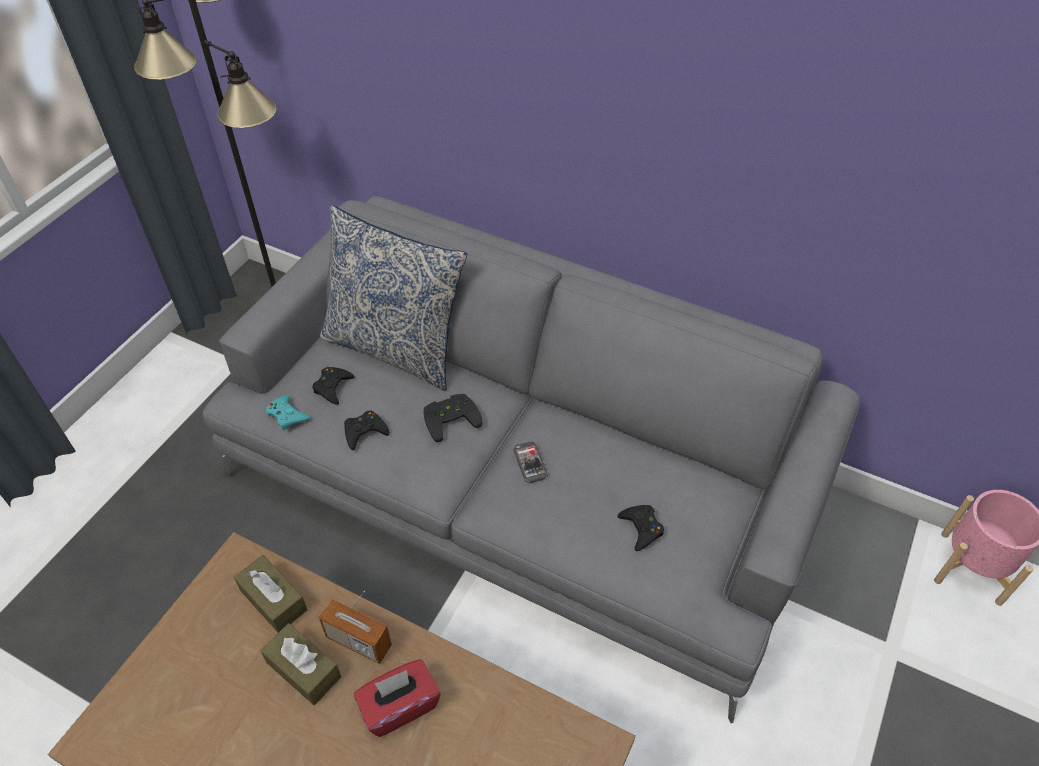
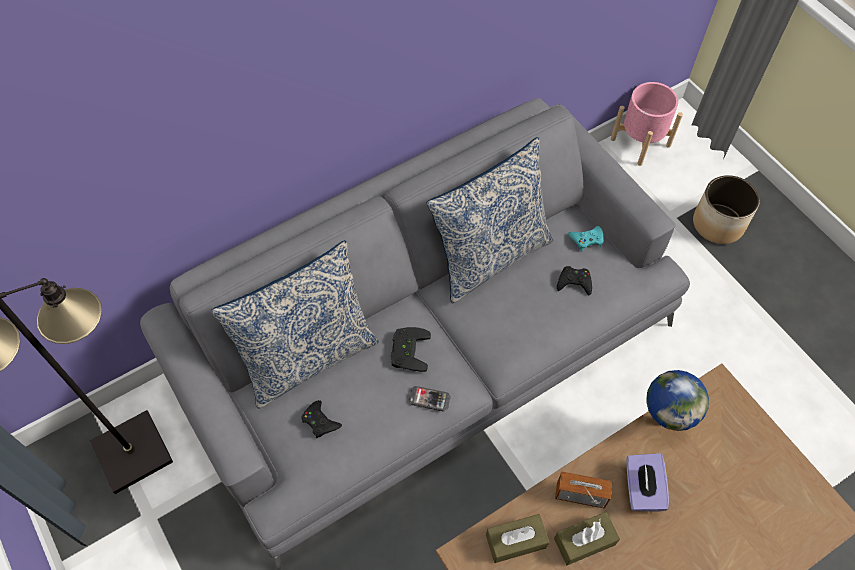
camera: 60 degrees left, 10 degrees up
turquoise game controller [266,395,311,431] -> turquoise game controller moved to [568,226,604,251]
radio [319,591,392,664] -> radio turned 135 degrees counterclockwise [555,472,612,509]
black game controller [344,411,389,450] -> none
red tissue box [354,659,440,737] -> purple tissue box [626,453,669,512]
phone [513,441,548,483] -> phone moved to [408,386,451,412]
none -> pillow [427,137,553,303]
none -> globe [646,370,709,431]
none -> planter [693,175,760,244]

